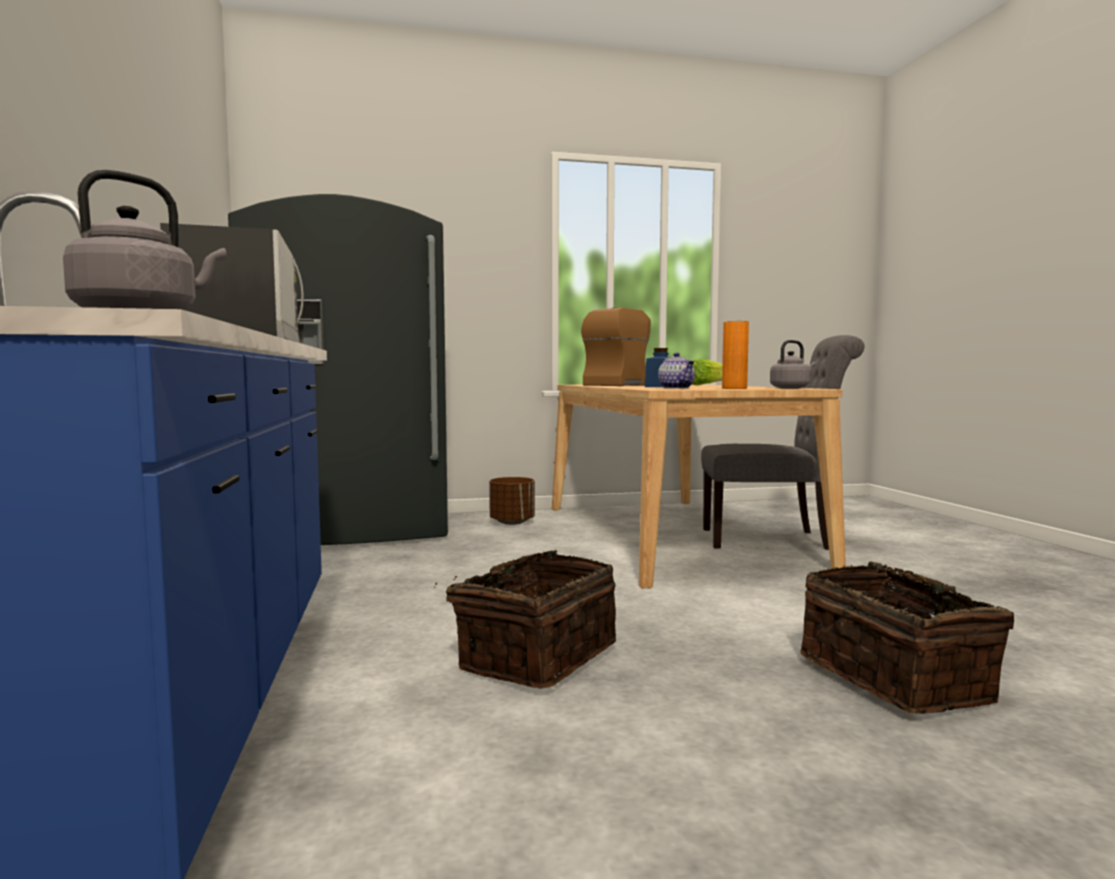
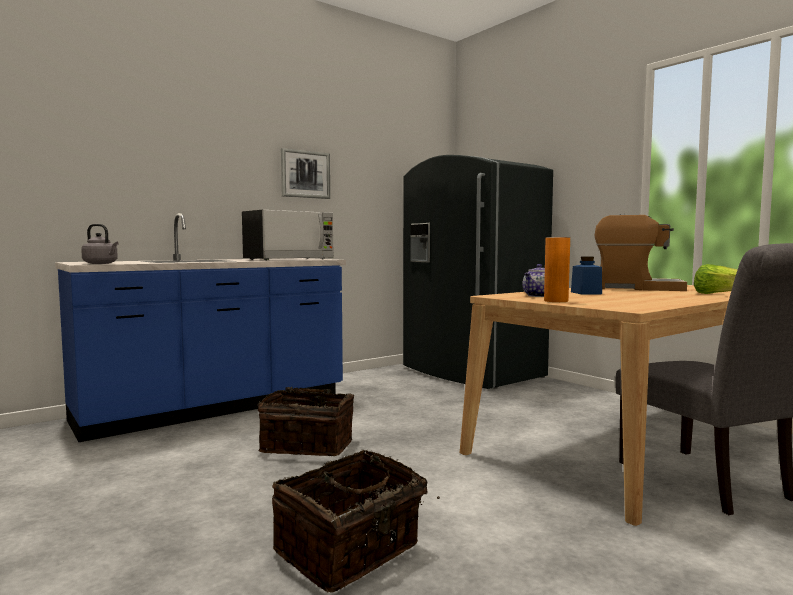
camera: 65 degrees right, 0 degrees up
brown planter [489,477,535,525] -> none
grey kettle [770,340,816,389] -> none
none -> picture [281,148,330,199]

